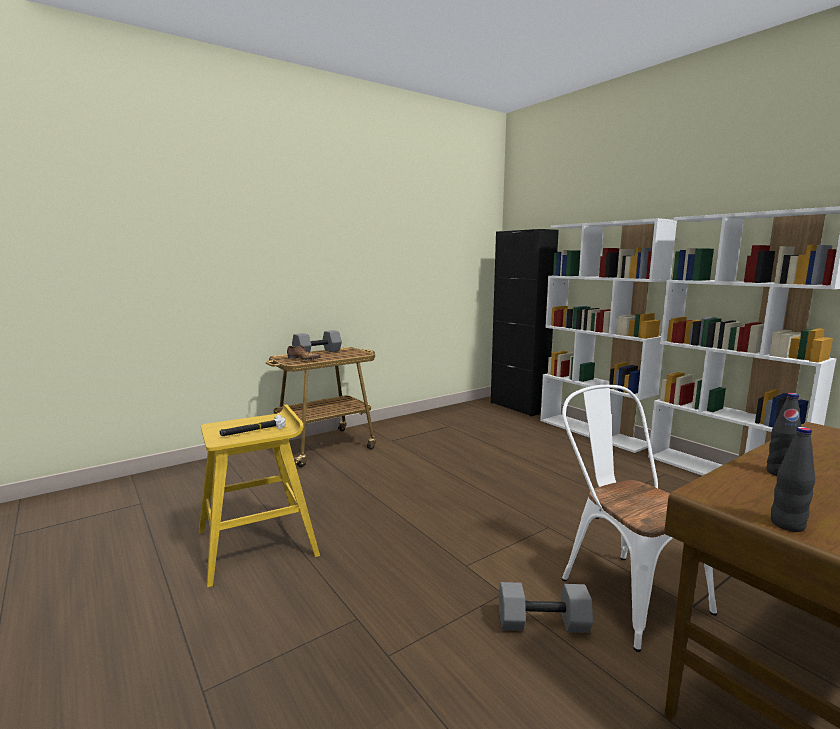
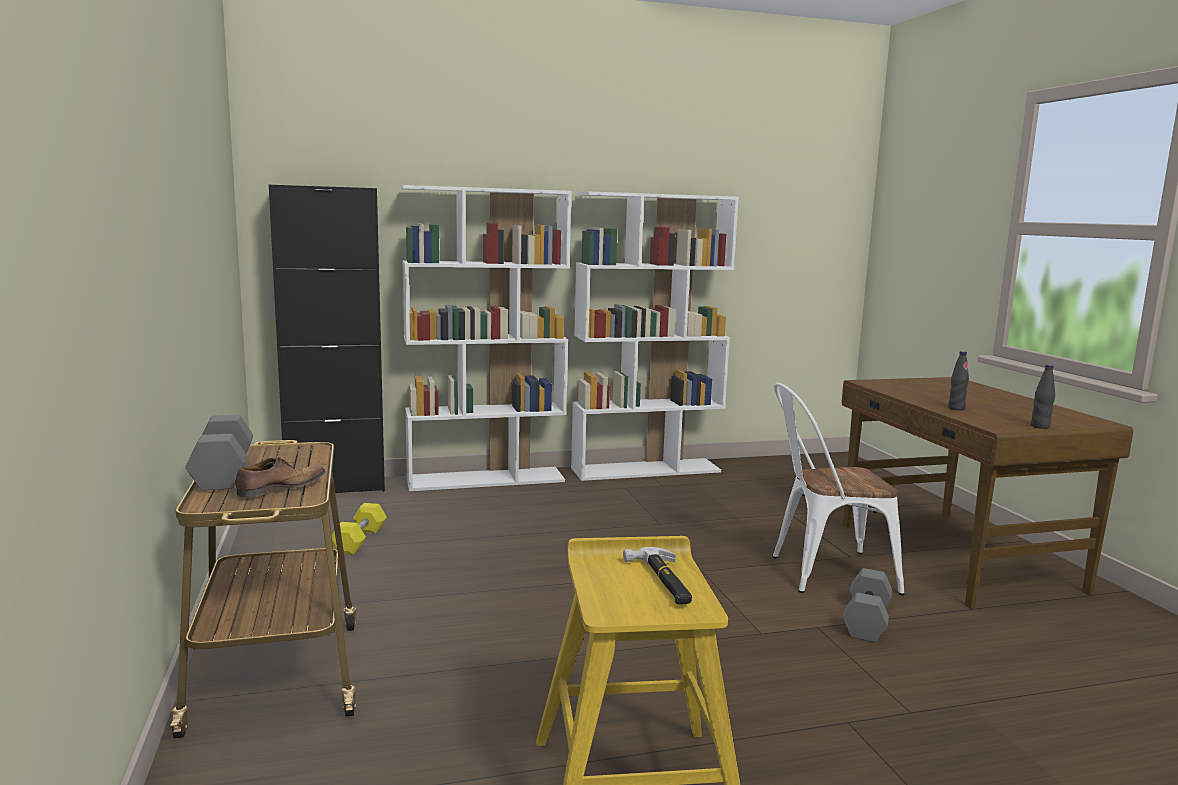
camera: 70 degrees left, 0 degrees up
none -> yellow dumbbell [332,503,387,555]

